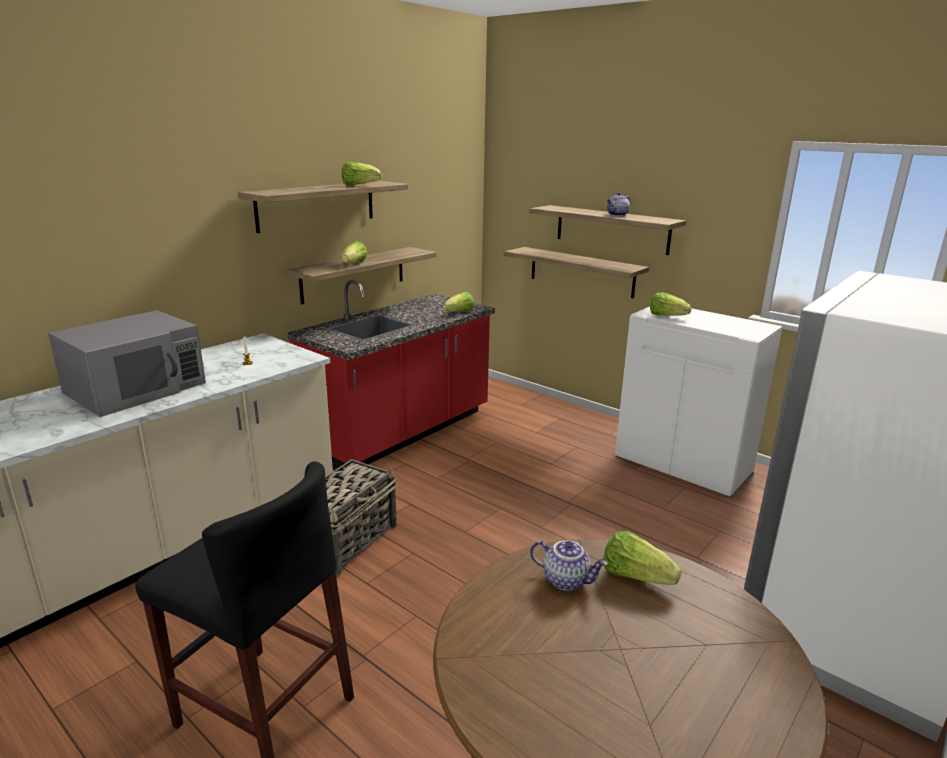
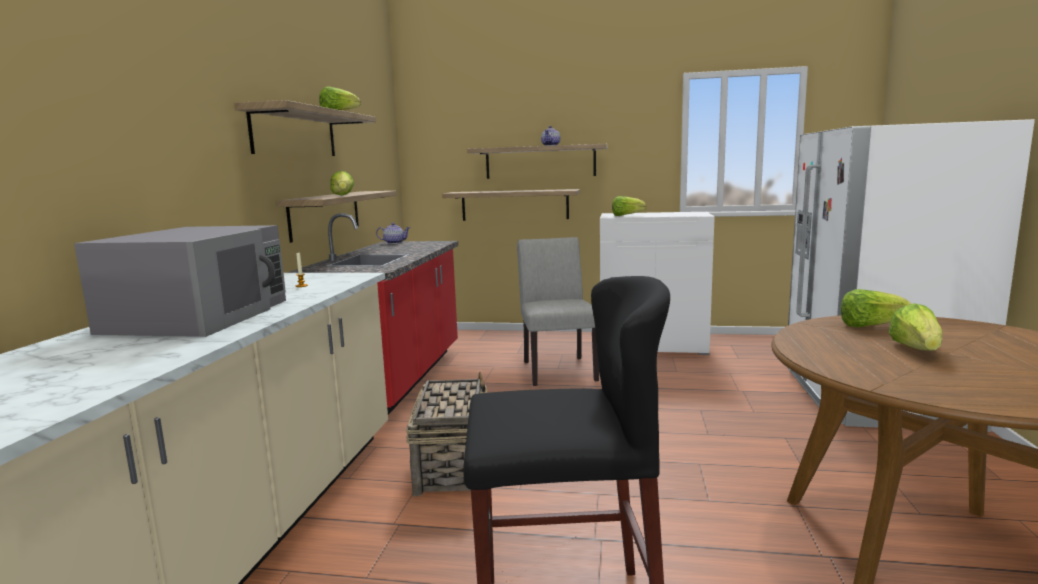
camera: 30 degrees left, 10 degrees down
lettuce [443,292,474,312] -> lettuce moved to [889,303,943,351]
teapot [530,540,608,591] -> teapot moved to [376,223,411,244]
none -> grey chair [517,237,599,386]

